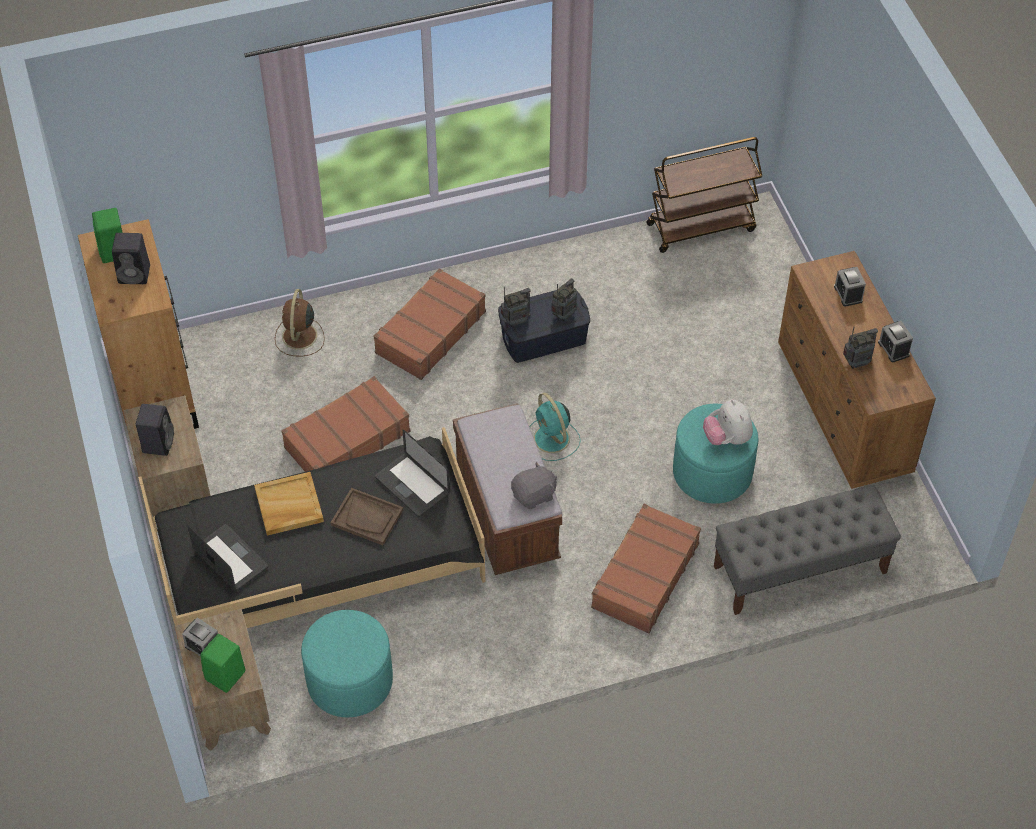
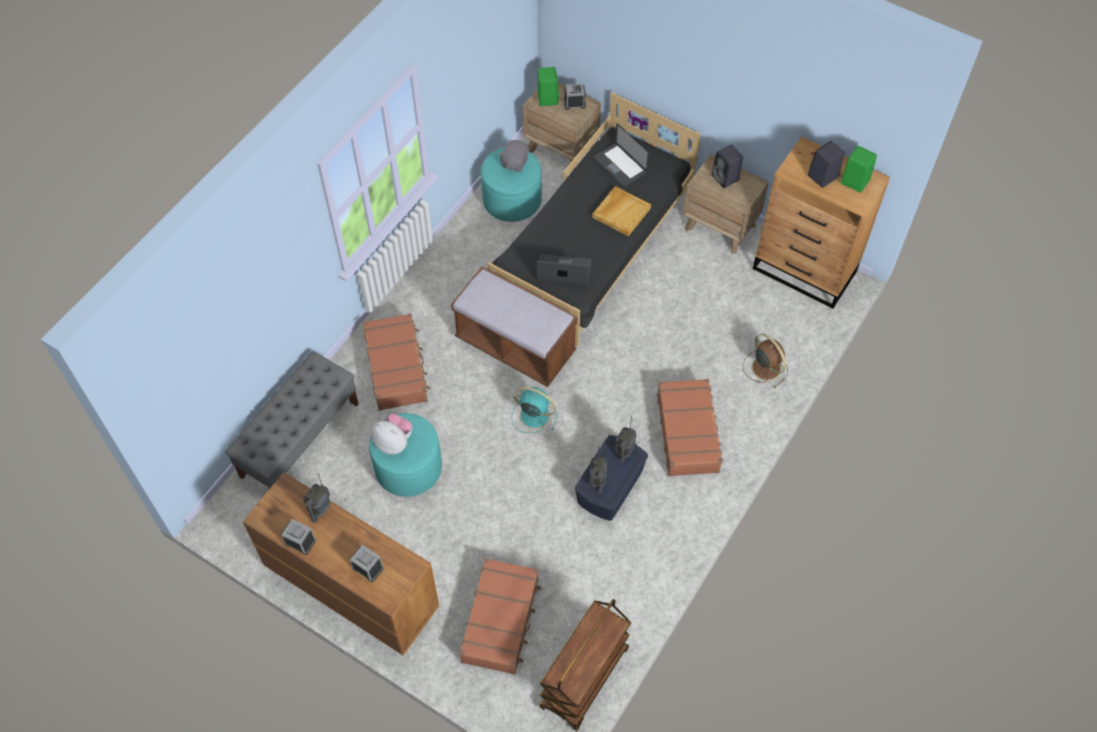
camera: 140 degrees right, 5 degrees up
laptop [187,524,268,591] -> laptop turned 45 degrees clockwise [593,123,649,187]
brown suitcase [282,376,410,472] -> brown suitcase moved to [459,558,541,675]
brown tray [331,488,403,545] -> none
grey plush toy [511,461,557,509] -> grey plush toy moved to [499,140,529,172]

